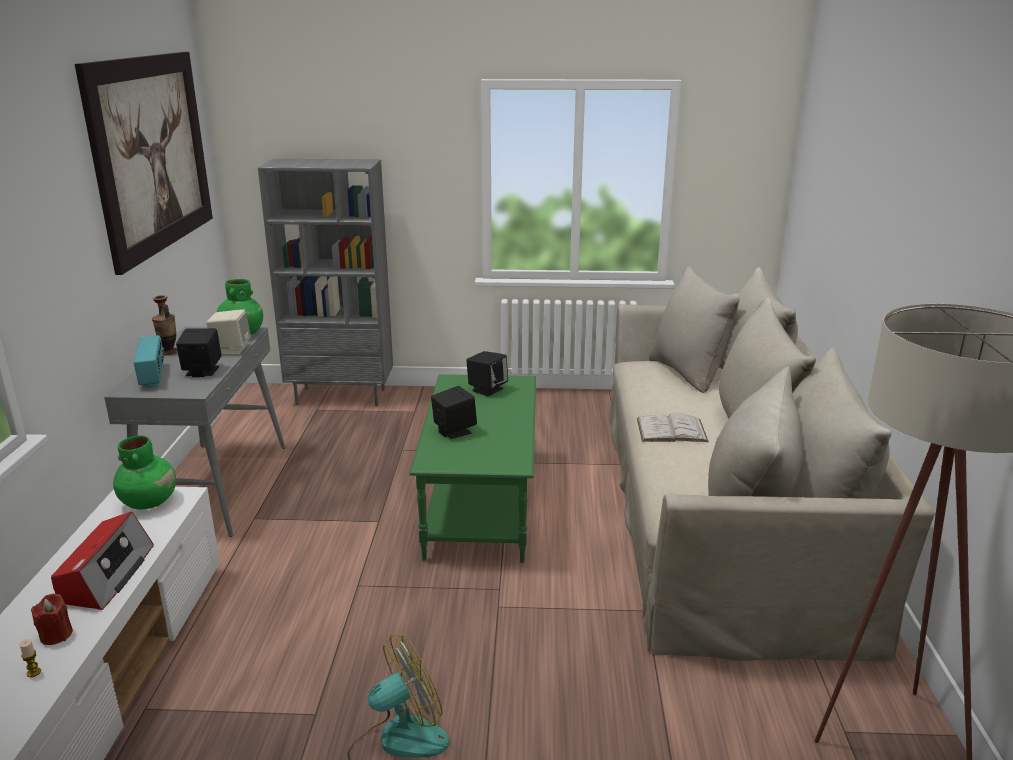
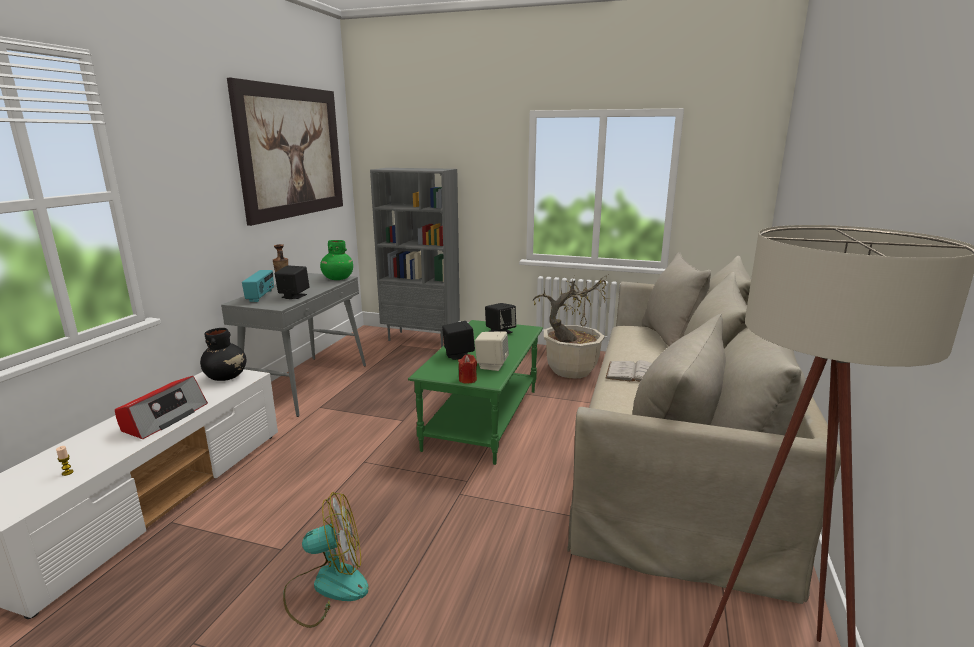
camera: 15 degrees right, 5 degrees down
red candle [31,594,73,645] -> red candle moved to [458,354,477,384]
green vase [113,435,176,509] -> black vase [200,328,246,381]
beige speaker [206,309,251,355] -> beige speaker moved to [475,331,509,371]
none -> potted plant [533,274,611,379]

